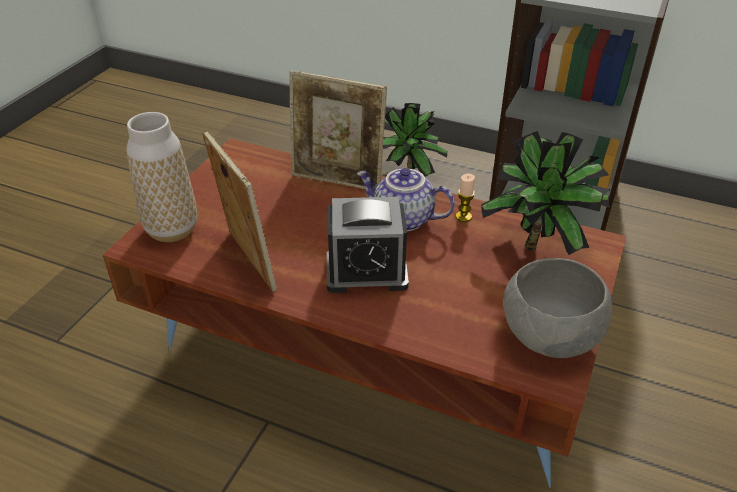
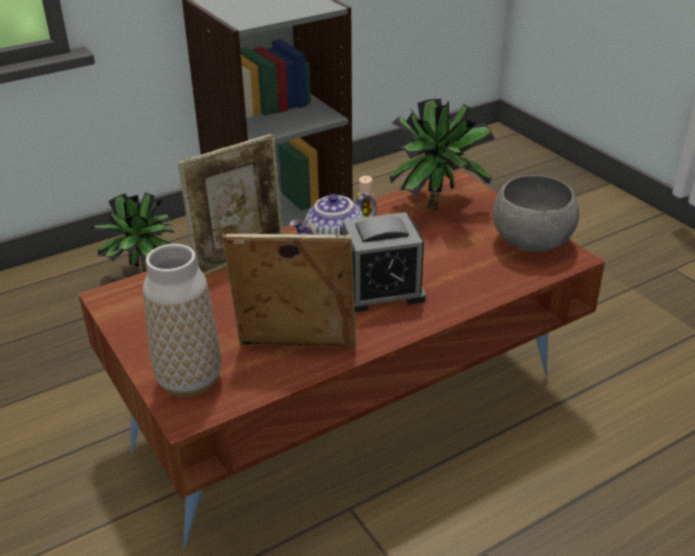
camera: 55 degrees left, 5 degrees down
alarm clock [327,197,409,293] -> alarm clock turned 45 degrees clockwise [340,212,426,312]

